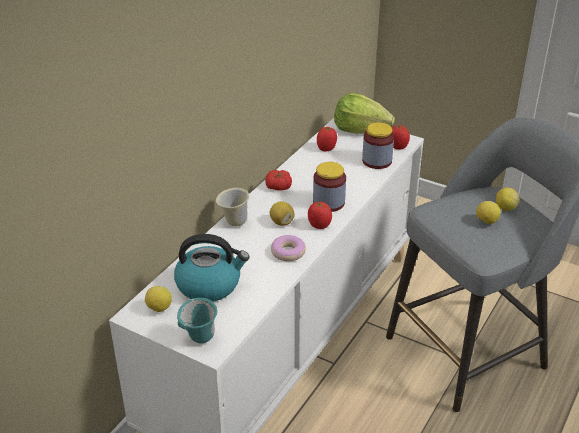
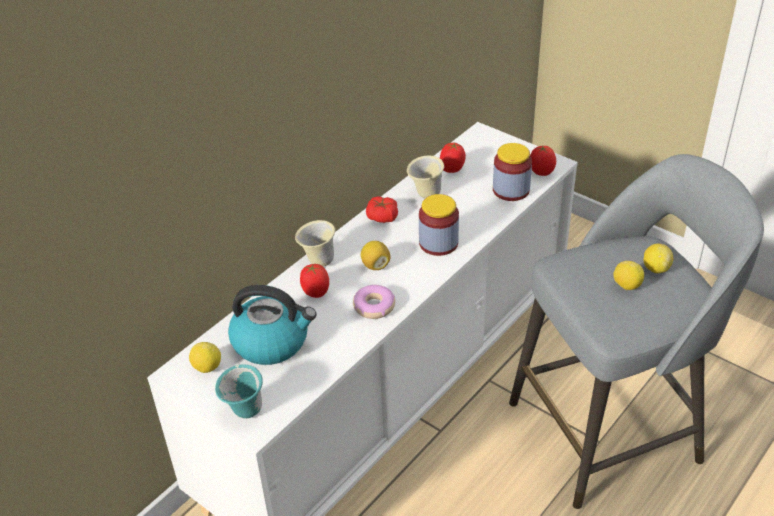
camera: 10 degrees right, 5 degrees up
tomato [308,201,332,229] -> tomato moved to [300,264,329,298]
lettuce [334,93,395,134] -> none
none -> beige mug [407,156,444,198]

